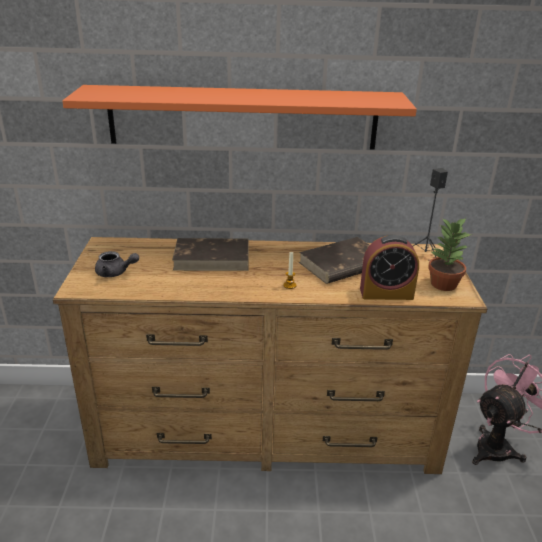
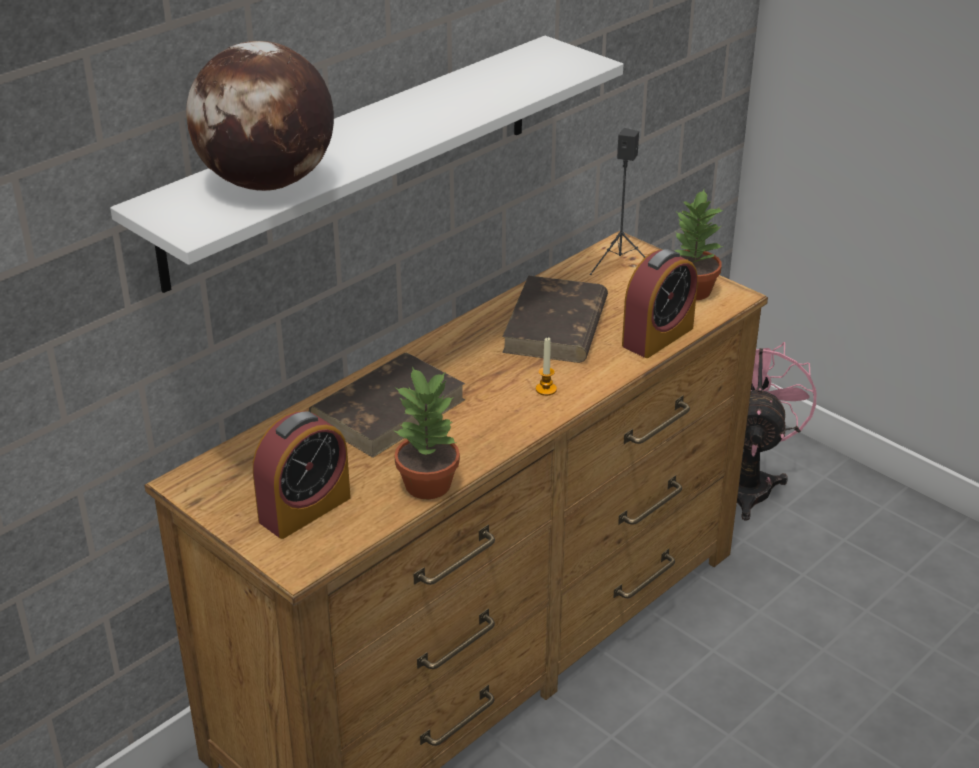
camera: 45 degrees left, 5 degrees up
orange shelf [62,85,417,150] -> white shelf [110,36,623,293]
grey teapot [95,251,139,277] -> alarm clock [253,411,351,539]
none -> globe [186,41,334,191]
none -> potted plant [394,366,460,499]

